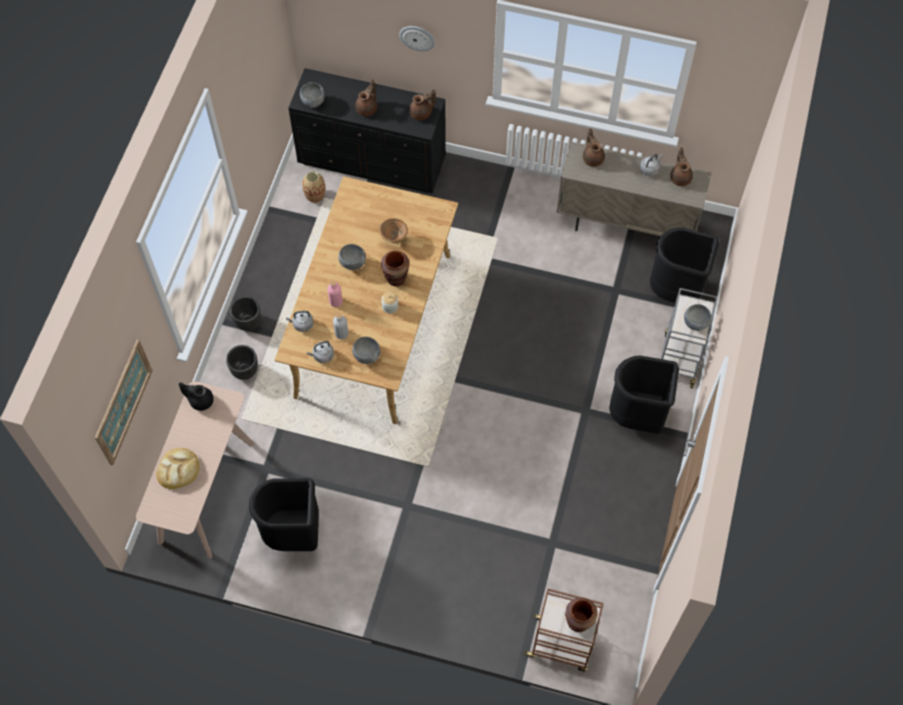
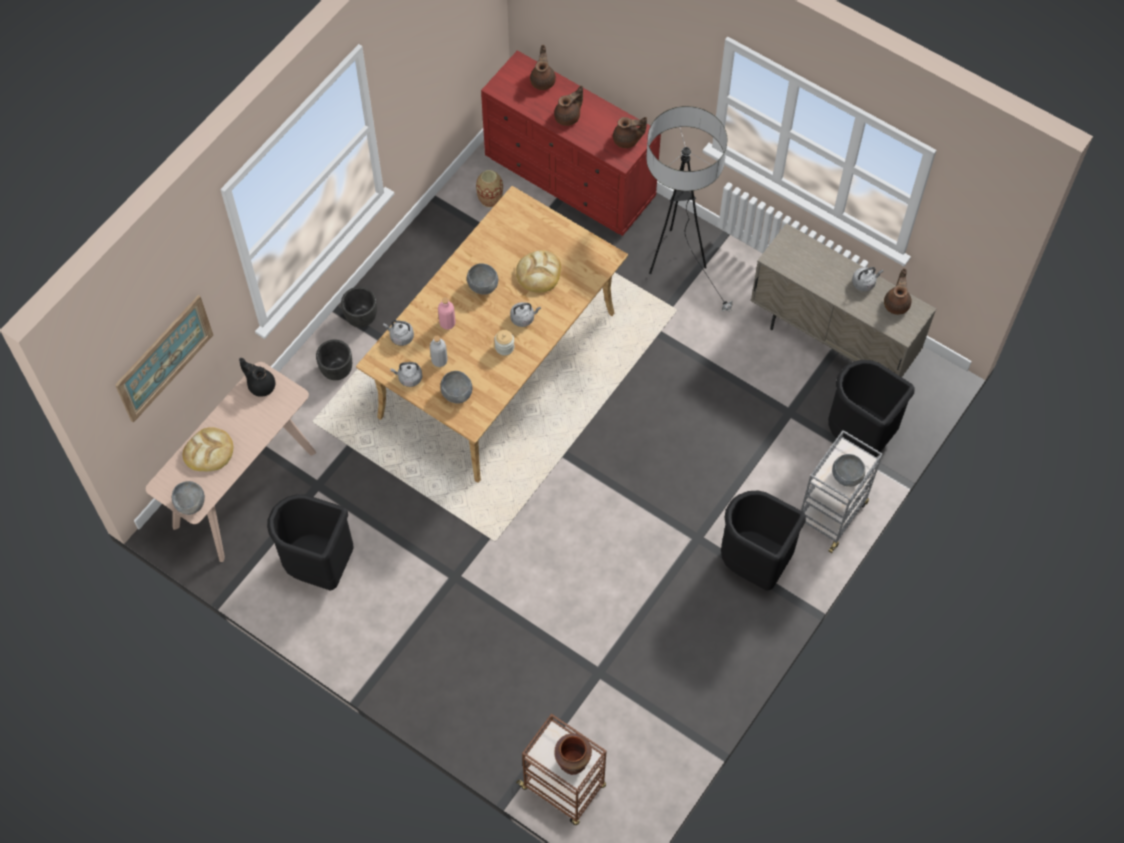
camera: 20 degrees right, 0 degrees up
black dresser [289,68,446,193] -> red dresser [481,51,661,236]
grey bowl [300,82,325,108] -> grey bowl moved to [172,481,205,515]
brown bowl [379,218,408,243] -> bread [516,250,561,293]
brown vase [381,251,409,286] -> grey kettle [510,302,541,327]
wall clock [399,26,435,52] -> none
brown teapot [583,129,605,167] -> brown teapot moved to [530,45,556,90]
none -> floor lamp [646,106,733,312]

